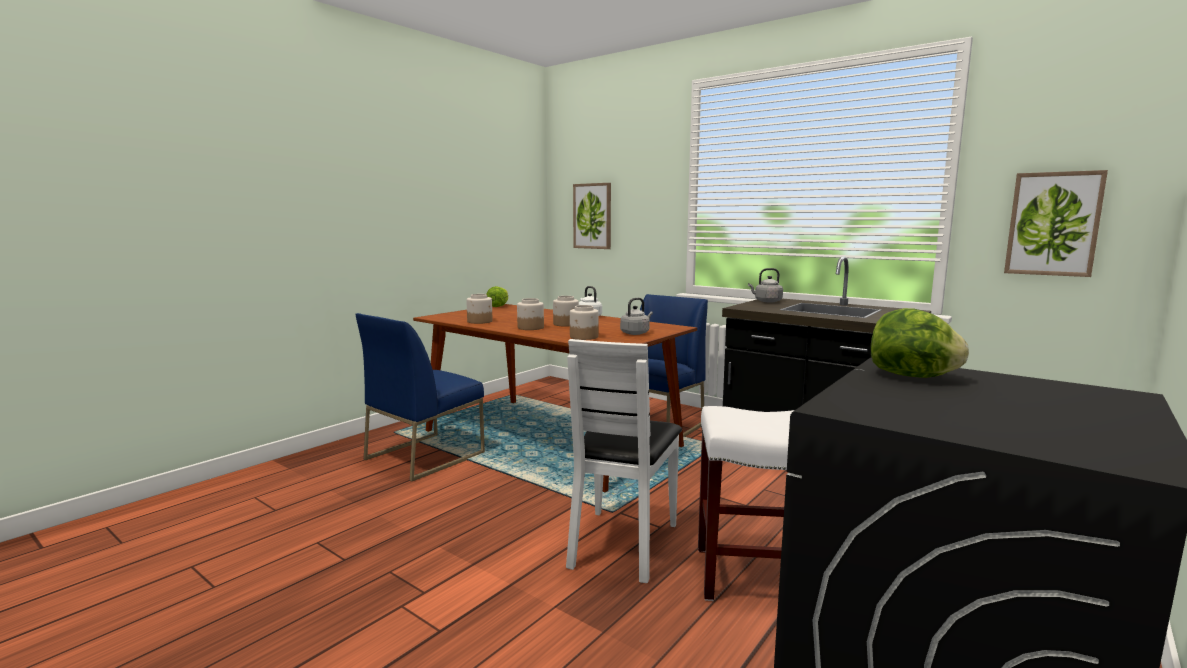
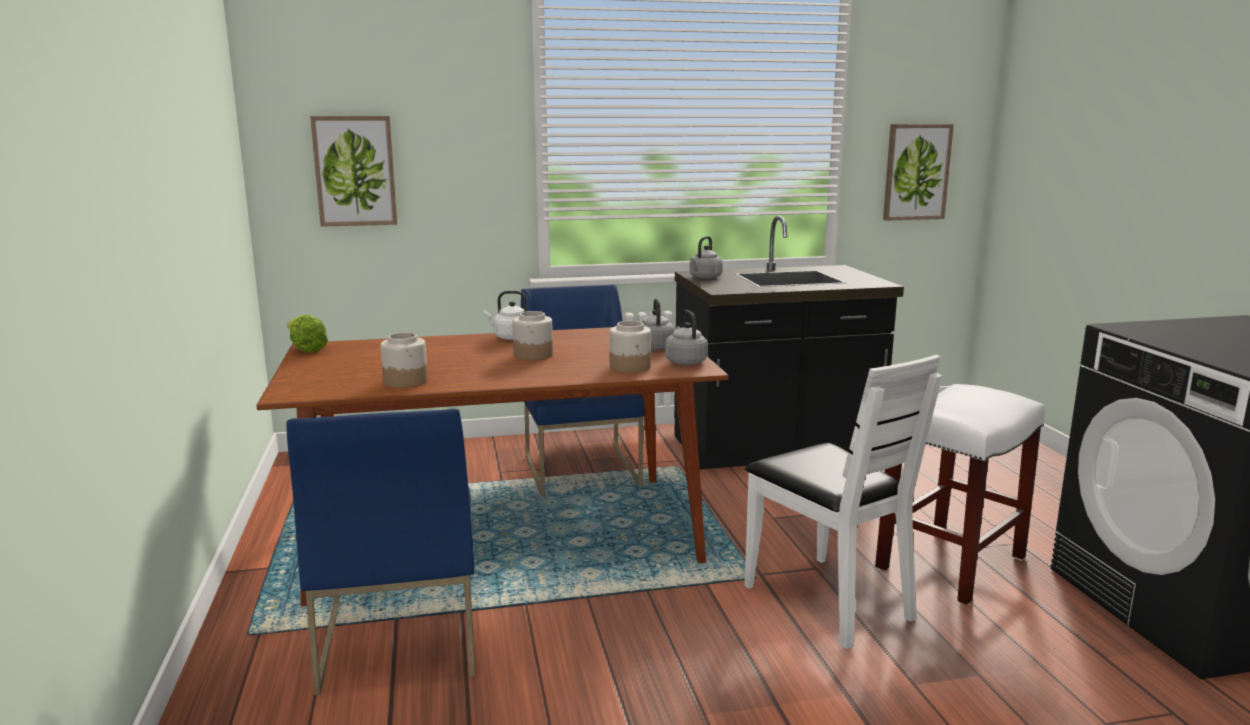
camera: 50 degrees left, 5 degrees up
jar [517,298,544,330] -> none
lettuce [871,308,969,378] -> none
none -> grey kettle [665,310,708,365]

